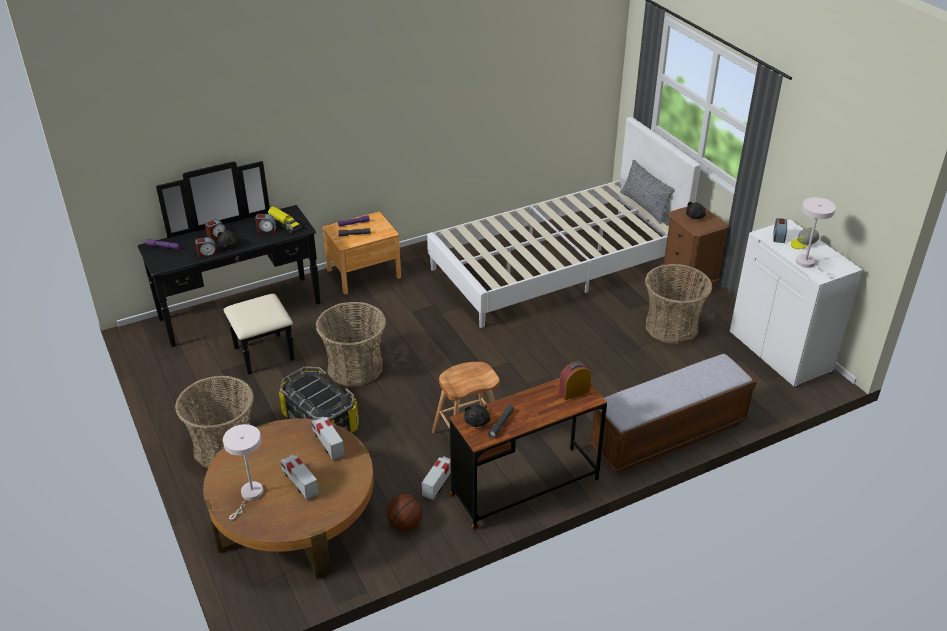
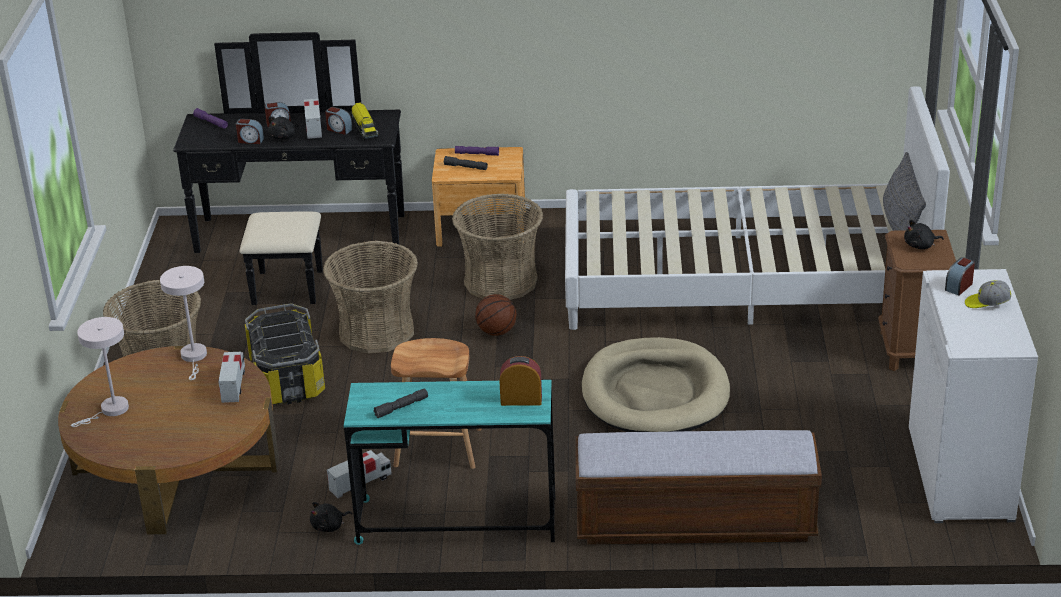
camera: 30 degrees right, 5 degrees down
toy truck [281,455,319,500] -> toy truck moved to [304,98,322,139]
basketball [386,494,423,531] -> basketball moved to [475,294,517,336]
brown desk [449,378,607,530] -> turquoise desk [344,380,555,545]
black plush toy [464,405,490,427] -> black plush toy moved to [310,502,353,532]
basket [645,264,712,344] -> basket moved to [452,194,543,300]
white table lamp [796,197,836,278] -> white table lamp moved to [160,266,207,380]
none -> beige dog bed [582,337,730,432]

